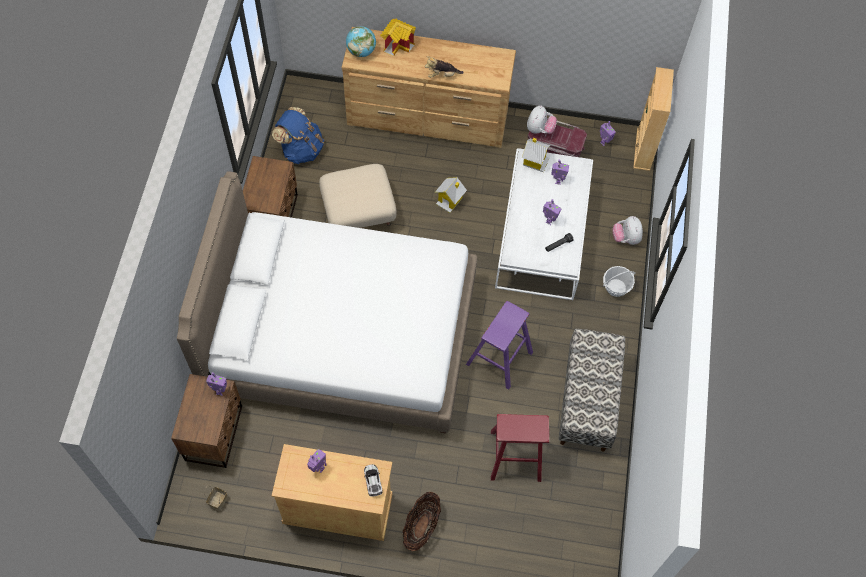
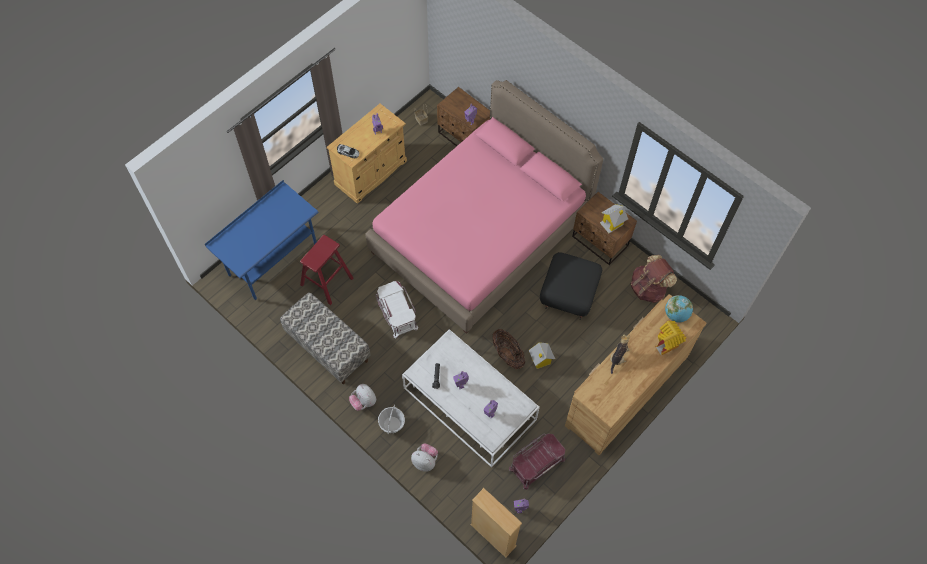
camera: 125 degrees right, 0 degrees up
white bed [177,171,478,433] -> pink bed [365,80,603,334]
blue backpack [272,107,324,164] -> brown backpack [631,255,677,303]
beige ottoman [319,164,397,228] -> black ottoman [540,252,602,319]
basket [403,492,441,551] -> basket moved to [492,329,525,369]
purple stool [466,301,533,390] -> white storage box [376,281,418,338]
toy house [522,138,550,172] -> toy house moved to [600,204,628,233]
plush toy [527,106,557,134] -> plush toy moved to [349,384,376,411]
none -> blue desk [205,180,319,300]

